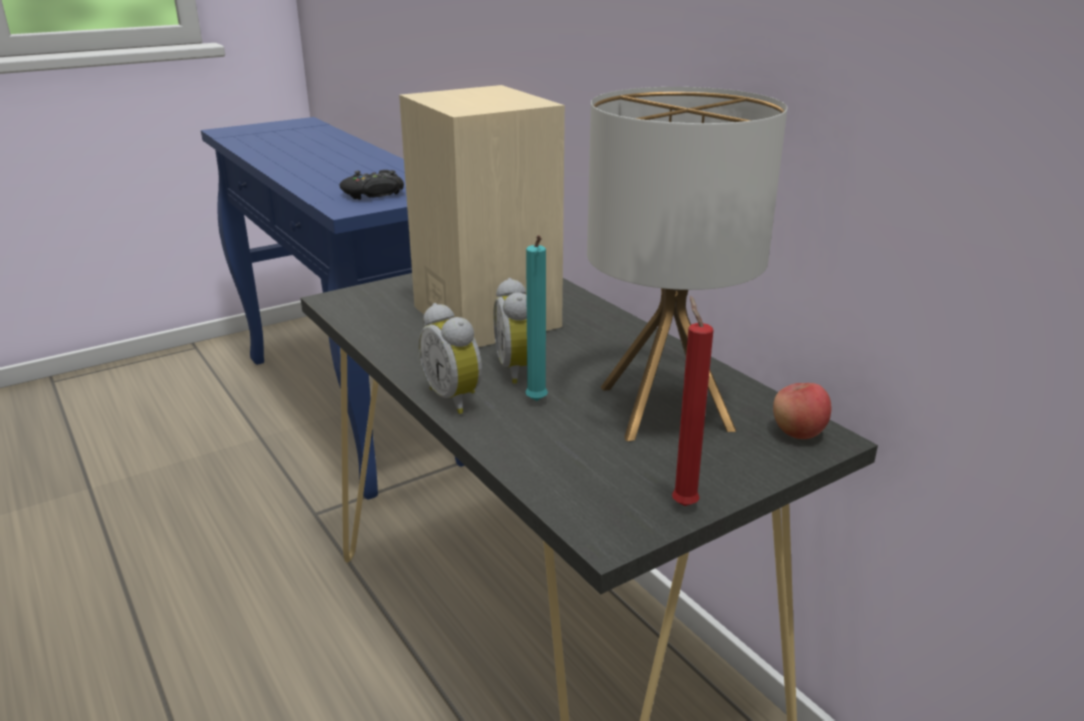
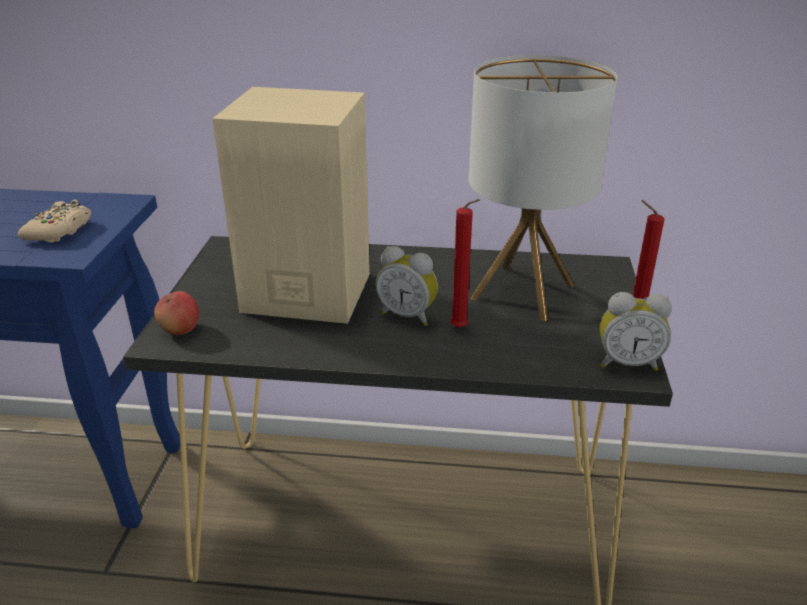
camera: 50 degrees left, 5 degrees up
black game controller [340,170,404,200] -> beige game controller [18,200,91,243]
alarm clock [418,303,482,414] -> alarm clock moved to [600,292,672,371]
turquoise candle [525,235,548,401] -> red candle [450,199,480,328]
apple [773,383,831,439] -> apple moved to [154,291,199,335]

